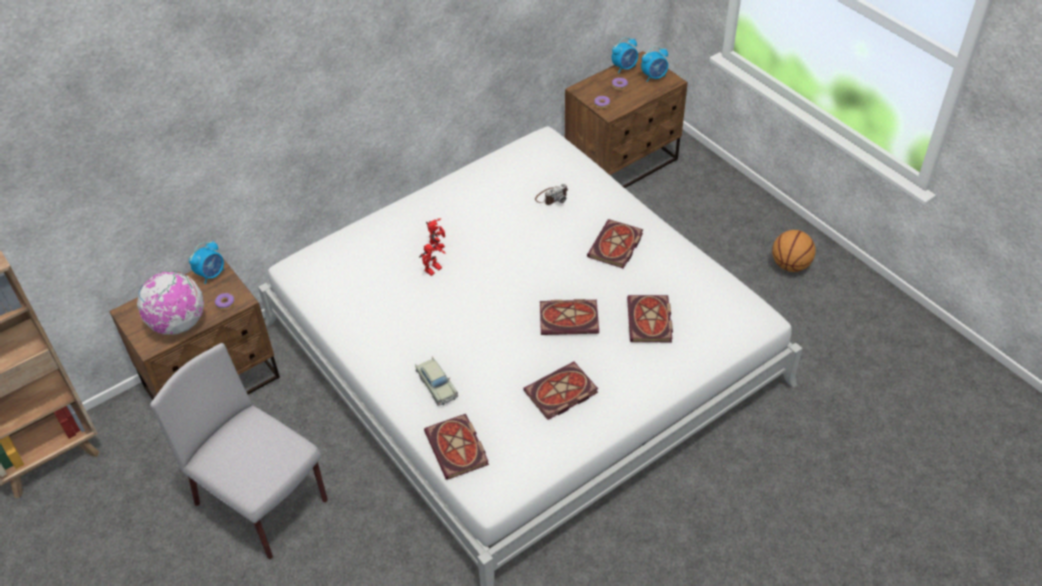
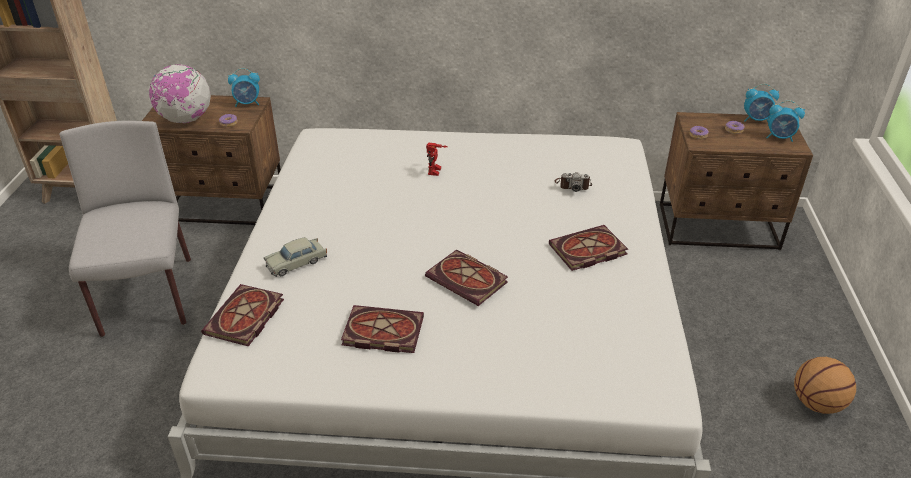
camera: 40 degrees right, 10 degrees down
beige toy car [415,357,458,406] -> beige toy car turned 45 degrees clockwise [264,237,327,277]
toy robot [419,244,446,276] -> none
book [627,295,673,342] -> none

